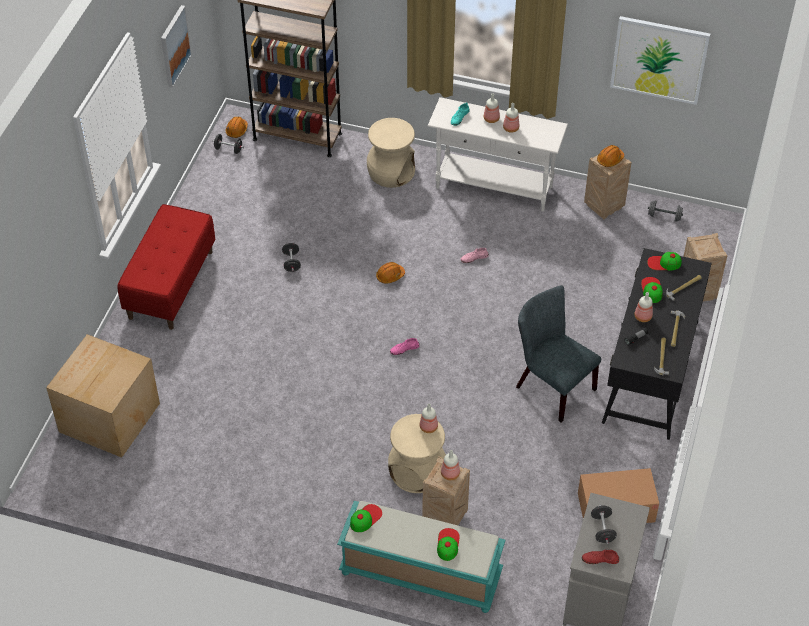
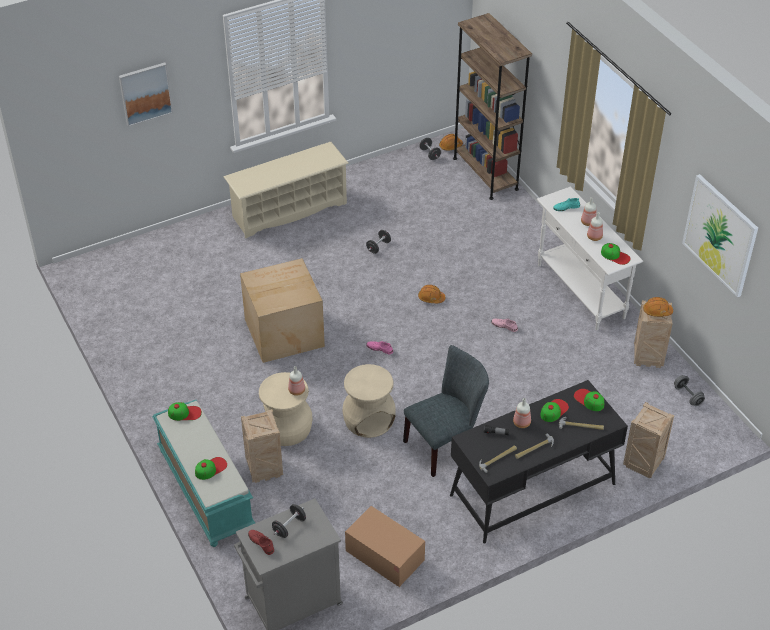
camera: 45 degrees right, 5 degrees down
cardboard box [46,334,160,458] -> cardboard box moved to [240,258,325,363]
red bench [118,204,215,330] -> beige shoe rack [224,142,349,238]
picture [161,5,192,88] -> picture moved to [119,63,173,127]
beige stool [367,118,415,188] -> beige stool moved to [343,364,396,438]
bottle [441,450,460,480] -> none
grey chair [516,285,601,423] -> grey chair turned 60 degrees clockwise [403,345,489,477]
none -> cap [601,243,630,265]

